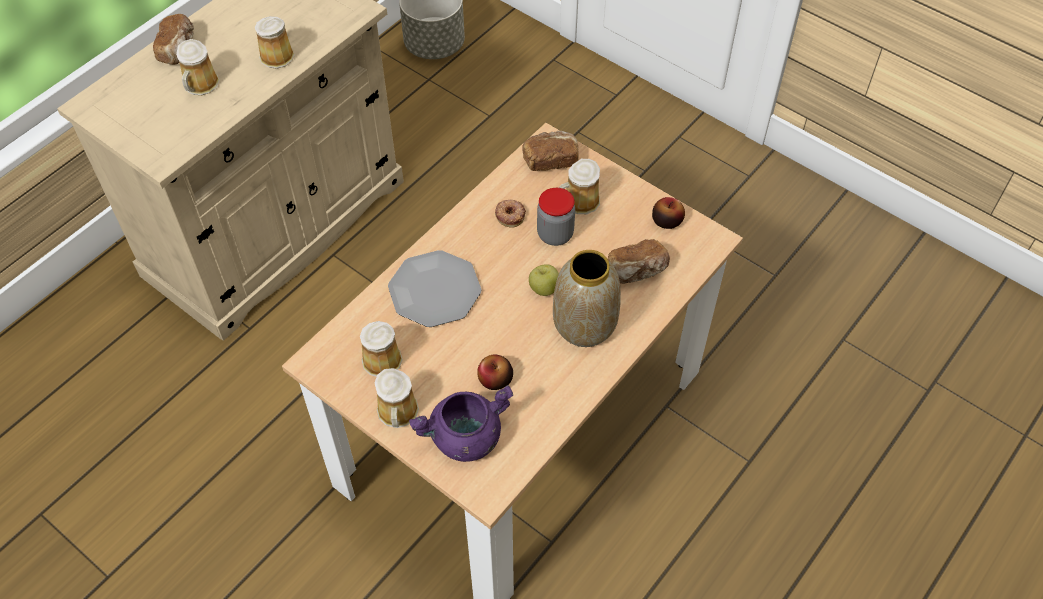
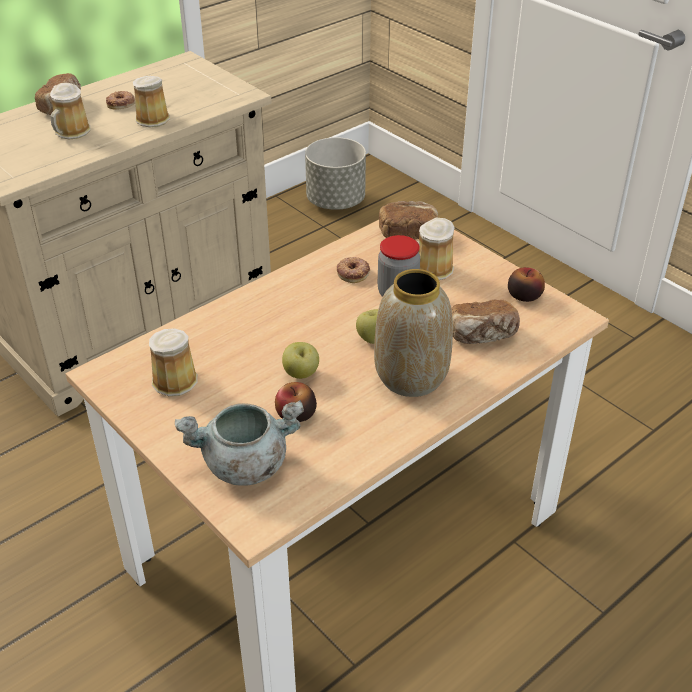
camera: 10 degrees right, 15 degrees down
mug [374,368,419,428] -> none
plate [388,250,481,327] -> none
purple cooking pot [409,385,513,462] -> grey cooking pot [175,400,304,486]
none -> donut [106,91,135,110]
none -> apple [282,342,319,379]

